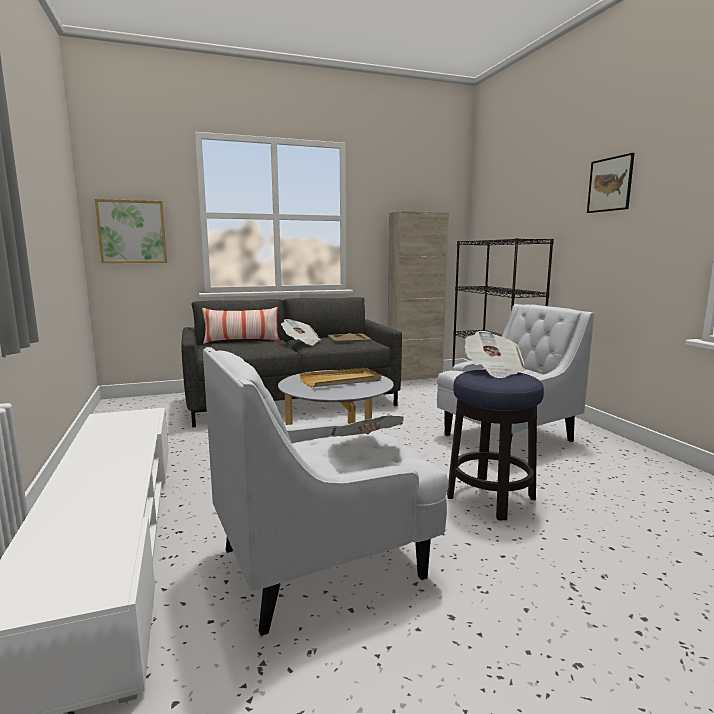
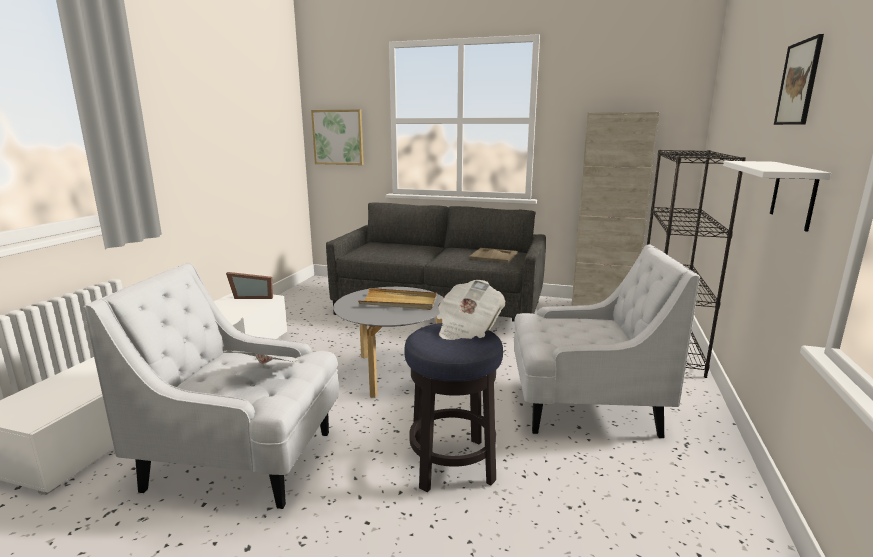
camera: 35 degrees right, 5 degrees up
pillow [202,307,280,344] -> none
newspaper [281,319,321,345] -> none
none -> picture frame [226,272,273,299]
none -> white shelf [723,161,831,232]

